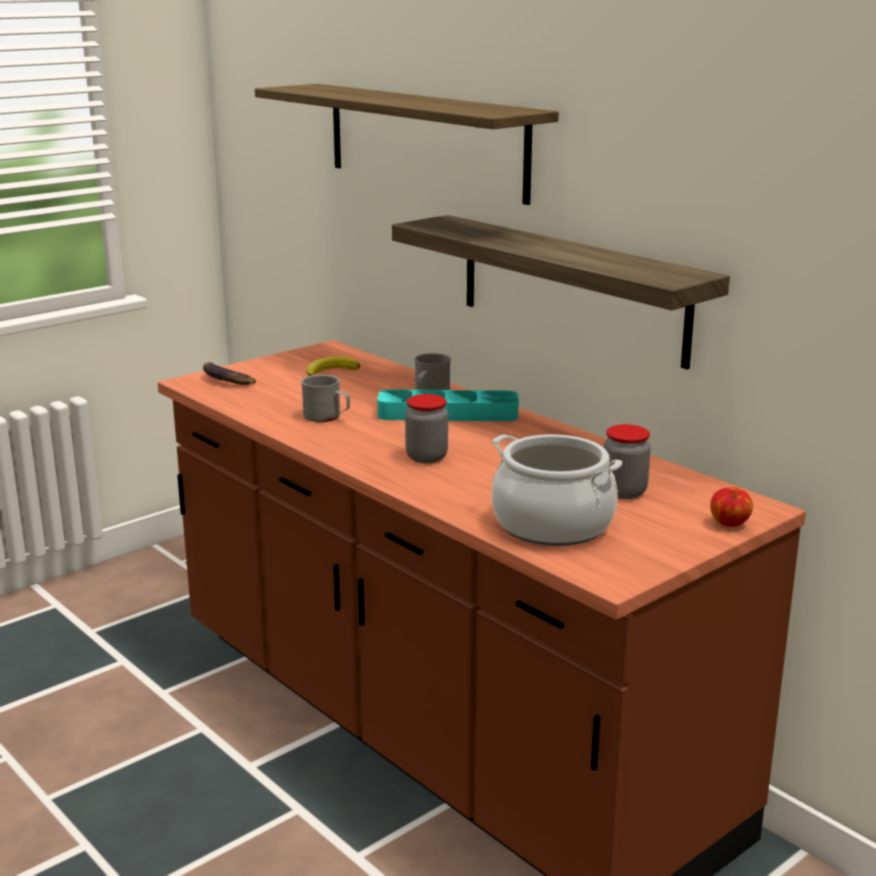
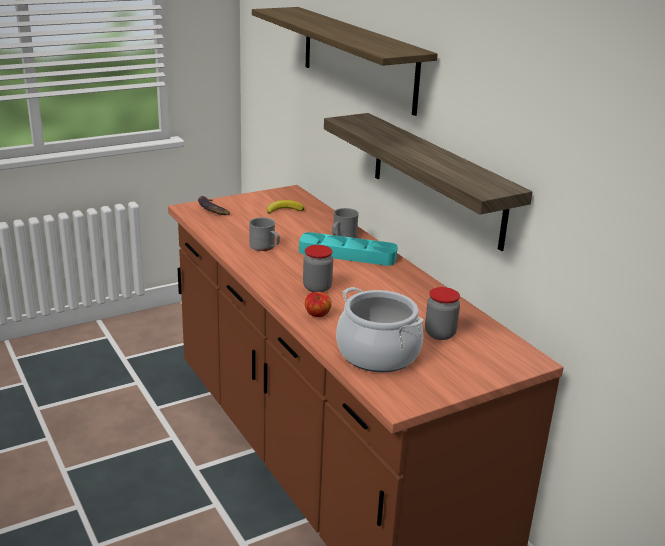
camera: 10 degrees right, 5 degrees up
apple [710,487,753,527] -> apple moved to [305,292,332,317]

